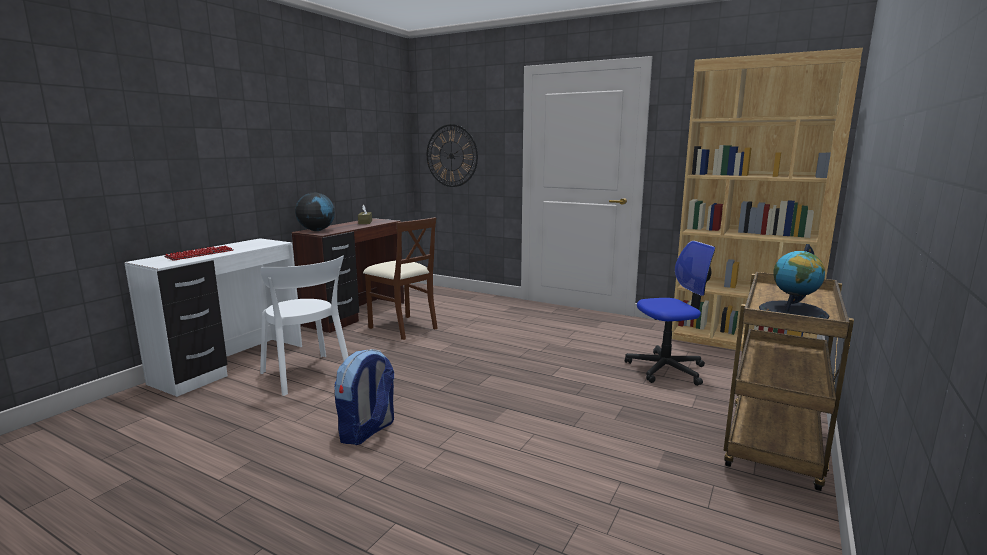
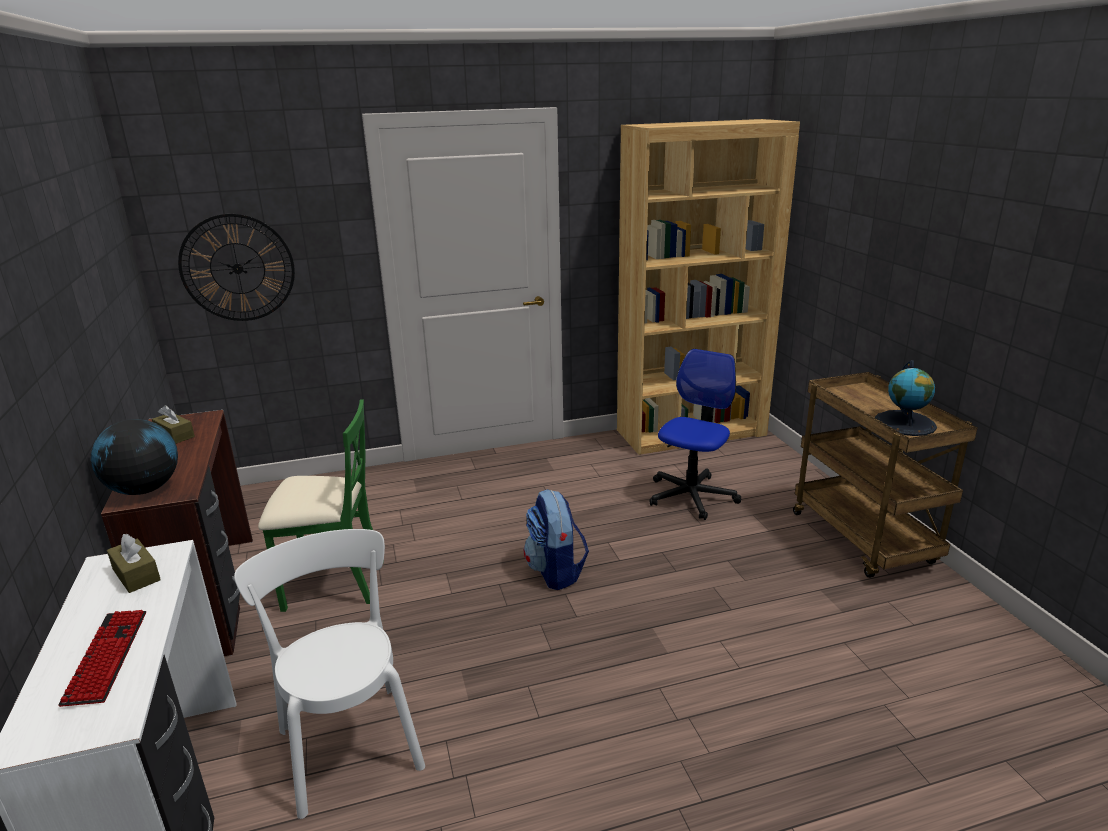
camera: 45 degrees left, 10 degrees up
white chair [260,256,349,396] -> white chair turned 120 degrees counterclockwise [234,529,425,819]
backpack [334,349,394,445] -> backpack moved to [524,489,589,590]
brown chair [363,217,438,340] -> green chair [258,399,384,612]
none -> brown tissue box [107,534,161,593]

